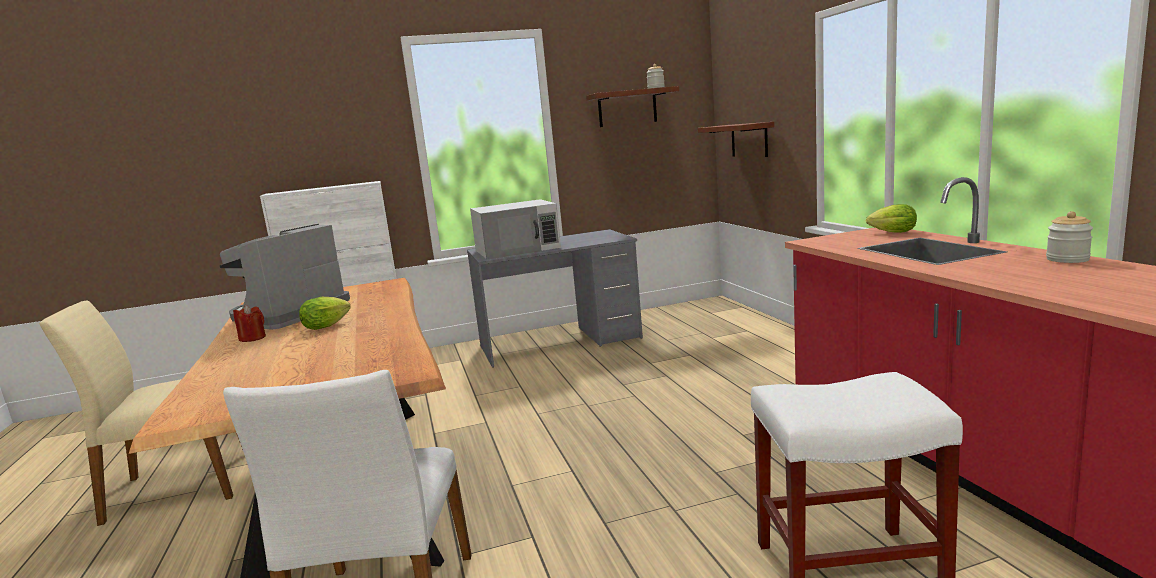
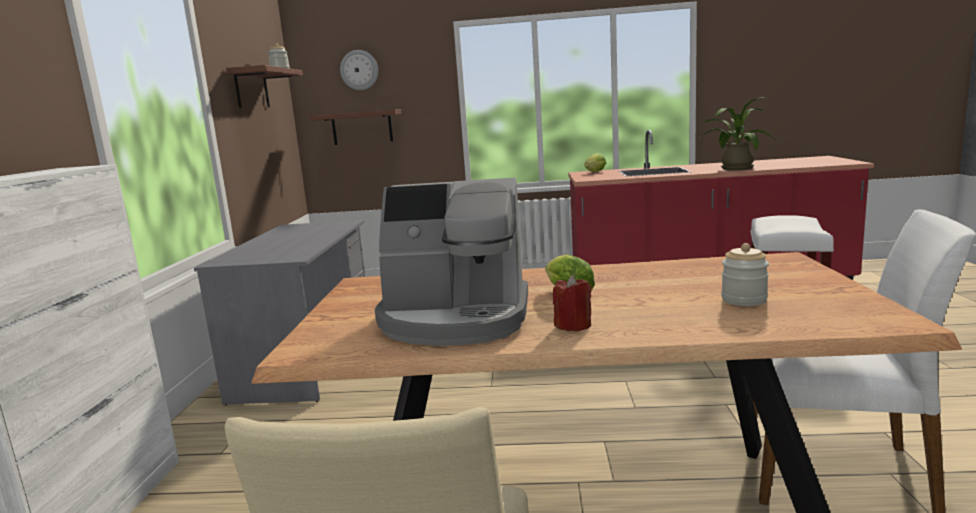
camera: 70 degrees left, 0 degrees up
coffee machine [220,224,350,330] -> coffee machine turned 45 degrees counterclockwise [374,178,528,346]
white microwave [470,199,561,260] -> none
jar [1046,211,1093,263] -> jar moved to [721,243,769,306]
none -> wall clock [340,50,378,90]
none -> potted plant [697,97,777,171]

